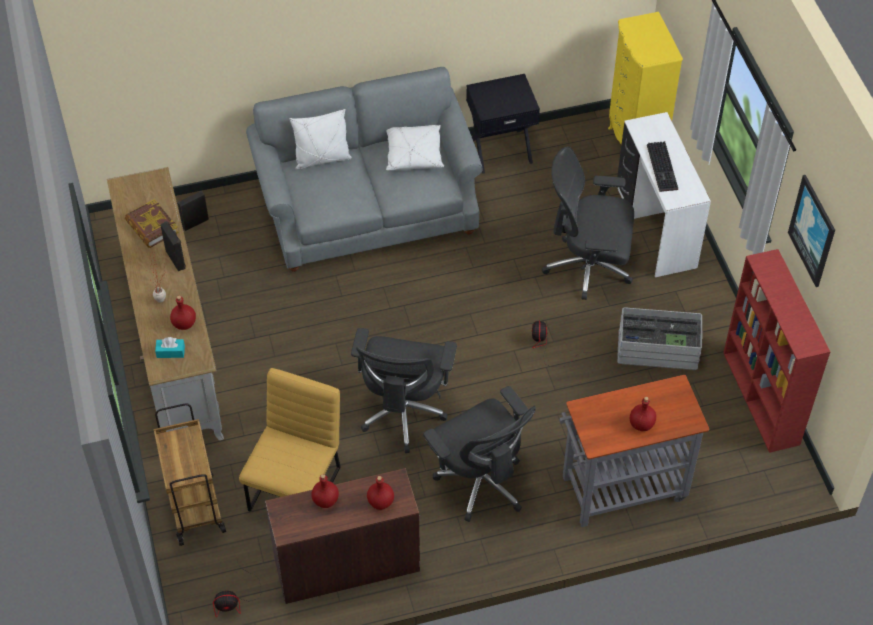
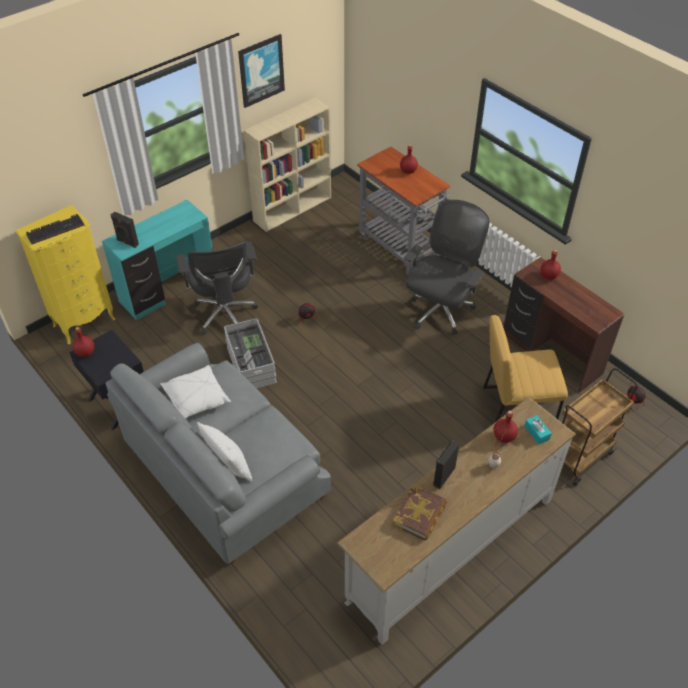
camera: 115 degrees left, 5 degrees down
black speaker [177,190,209,231] -> black speaker moved to [110,211,139,248]
red bottle [311,474,339,508] -> red bottle moved to [73,327,94,357]
office chair [351,328,457,453] -> none
white desk [617,112,711,277] -> turquoise desk [102,200,213,320]
grey storage box [617,307,702,370] -> grey storage box moved to [224,318,277,388]
keyboard [647,141,678,192] -> keyboard moved to [26,214,85,244]
red bookcase [723,249,830,453] -> beige bookcase [244,98,331,232]

